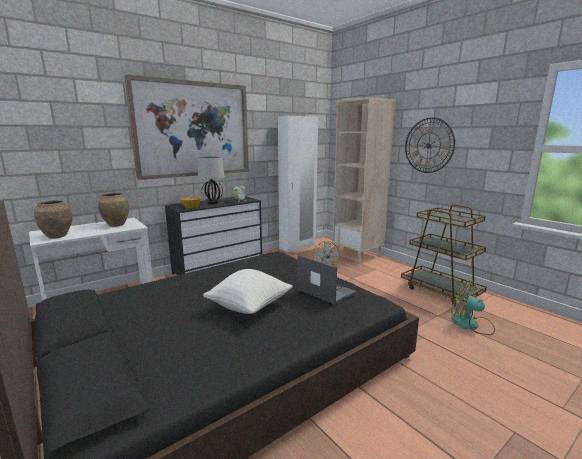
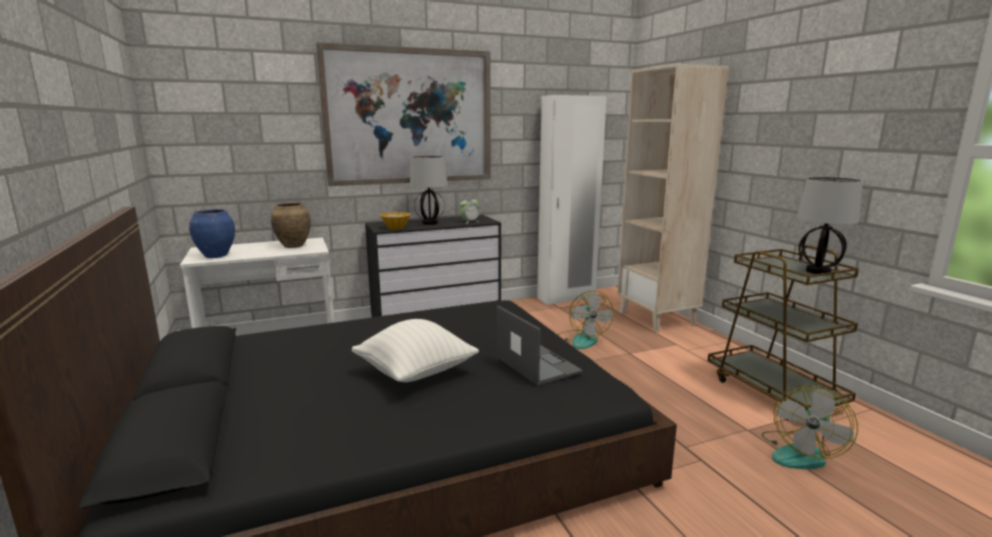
camera: 15 degrees right, 0 degrees up
brown vase [34,200,72,239] -> blue vase [189,209,235,258]
wall clock [405,117,455,173] -> none
fan [451,281,495,335] -> fan turned 105 degrees counterclockwise [762,385,858,469]
none -> table lamp [797,177,863,274]

